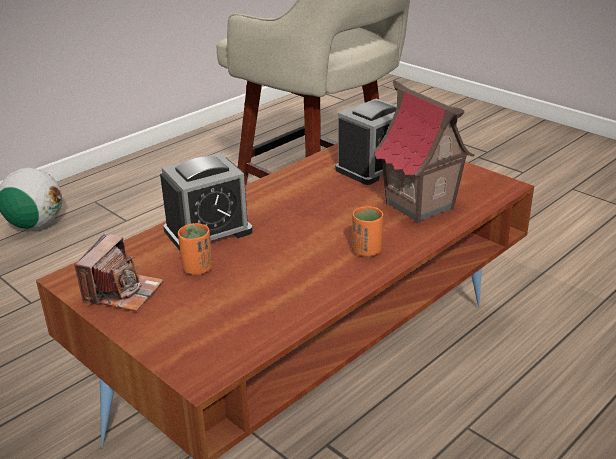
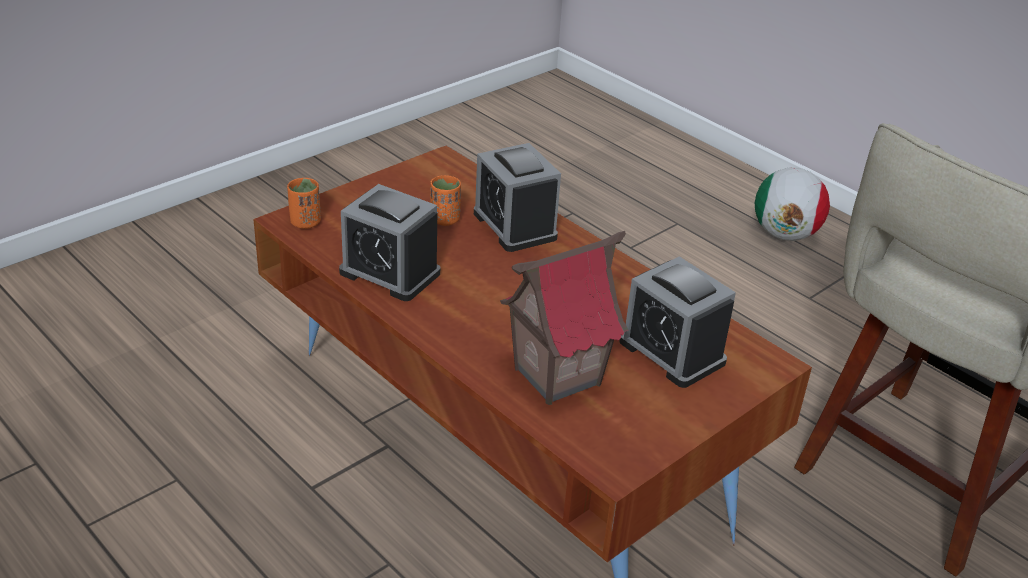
camera: 90 degrees right, 5 degrees up
camera [74,234,164,312] -> none
orange cup [352,206,384,257] -> orange cup moved to [287,178,321,229]
none -> alarm clock [339,184,440,301]

